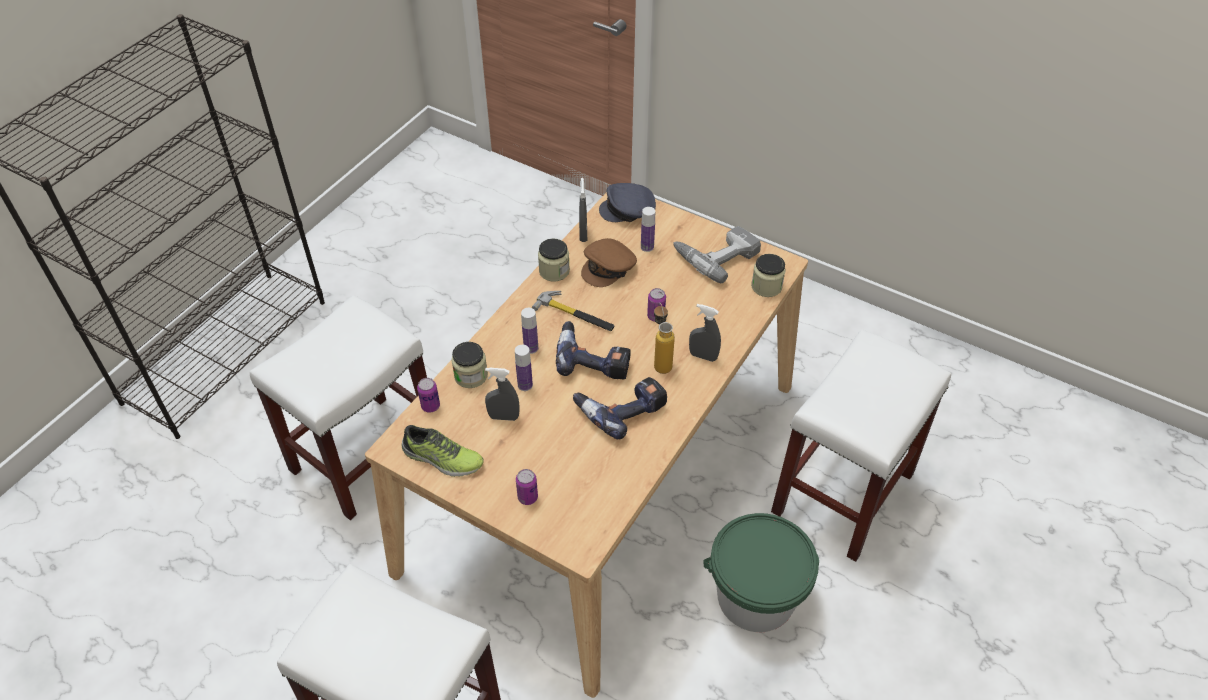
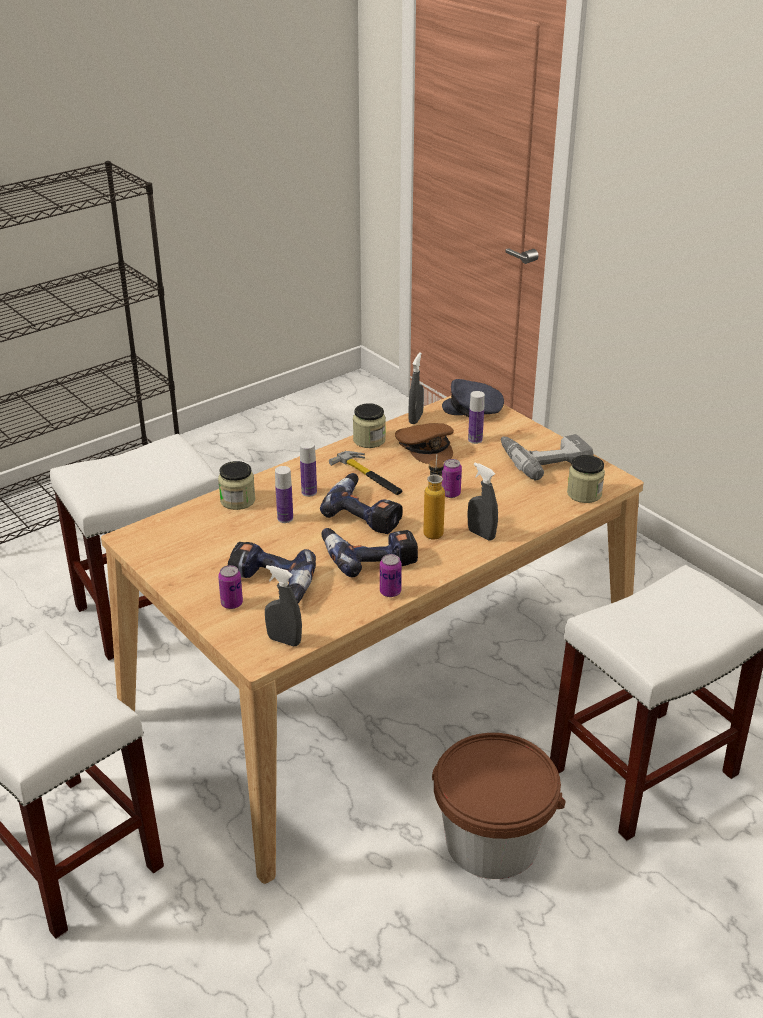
camera: 20 degrees right, 15 degrees down
shoe [402,425,484,477] -> none
can [417,378,440,413] -> can moved to [380,554,402,597]
grey spray bottle [485,368,520,421] -> grey spray bottle moved to [265,565,302,646]
brown cap [581,238,637,287] -> brown cap turned 90 degrees counterclockwise [395,423,454,464]
green bucket [703,513,819,632] -> brown bucket [432,733,566,879]
none -> power drill [228,542,316,603]

